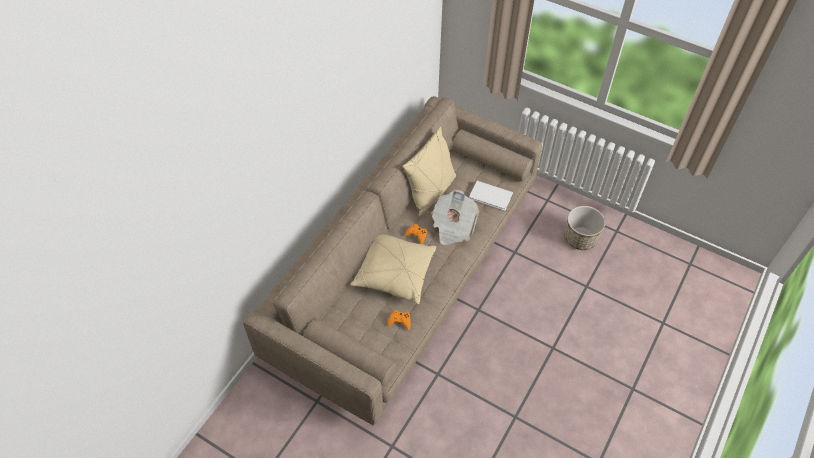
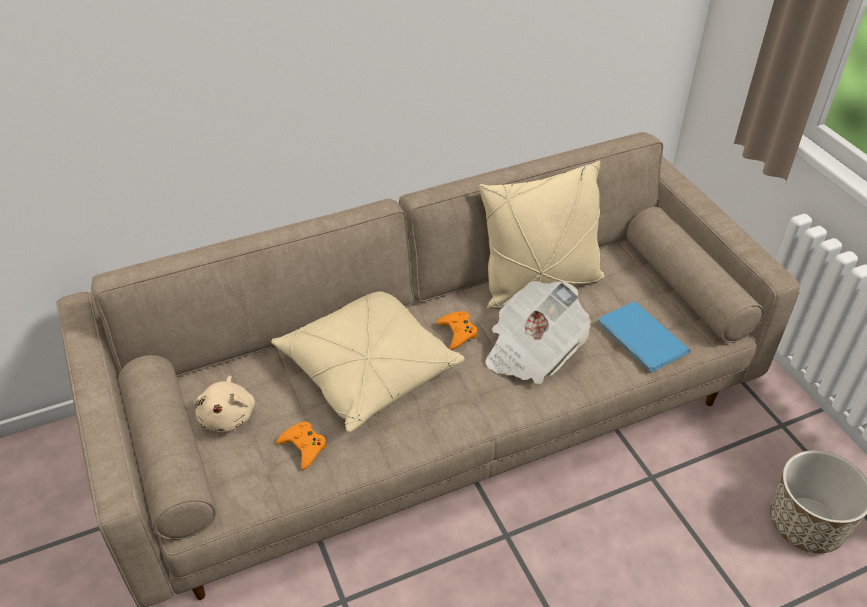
camera: 35 degrees right, 10 degrees down
white book [469,181,513,211] -> blue book [599,301,690,372]
none -> beige plush toy [194,376,255,432]

